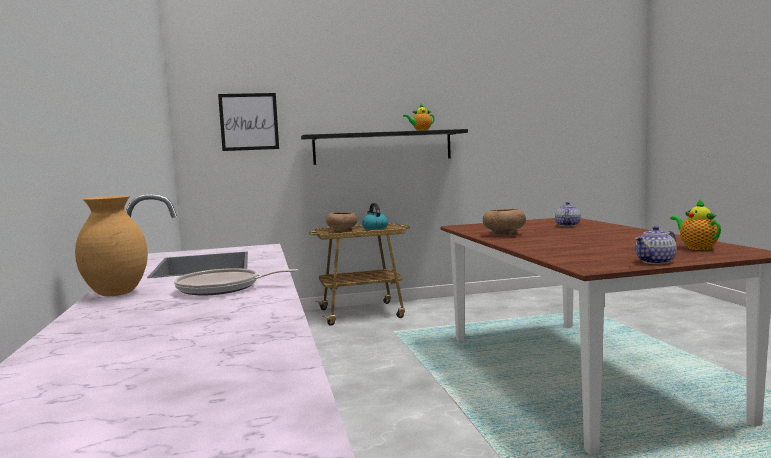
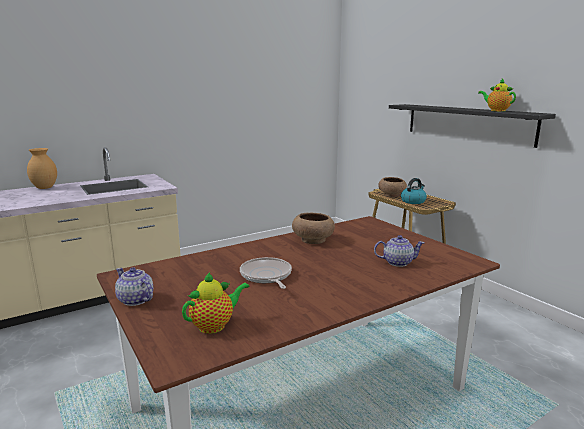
camera: 70 degrees right, 10 degrees up
frying pan [174,268,298,295] -> frying pan moved to [240,257,292,289]
picture [218,93,279,151] -> none

